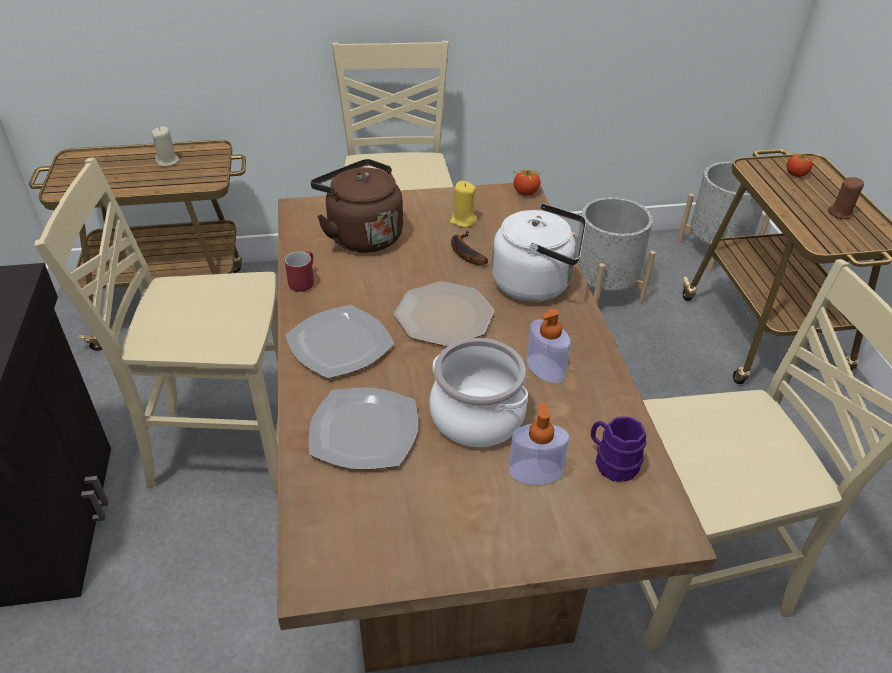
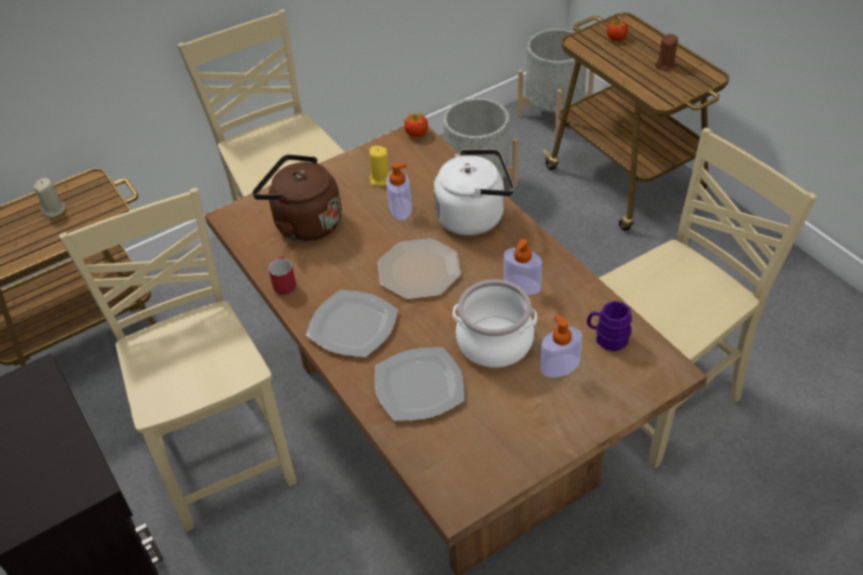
camera: 20 degrees left, 5 degrees up
beige chair [35,157,278,494] -> beige chair turned 90 degrees clockwise [59,188,297,532]
banana [451,231,488,265] -> soap dispenser [386,163,412,220]

